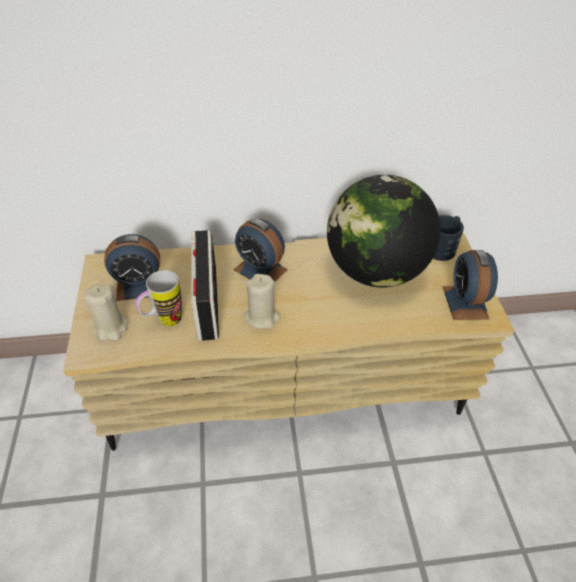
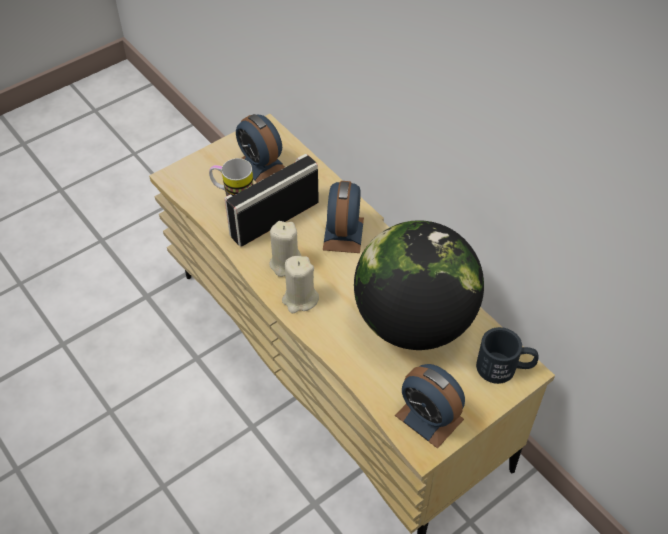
camera: 60 degrees right, 5 degrees up
beige candle [84,284,128,341] -> beige candle moved to [282,256,319,313]
alarm clock [443,250,498,320] -> alarm clock turned 105 degrees counterclockwise [395,364,465,449]

